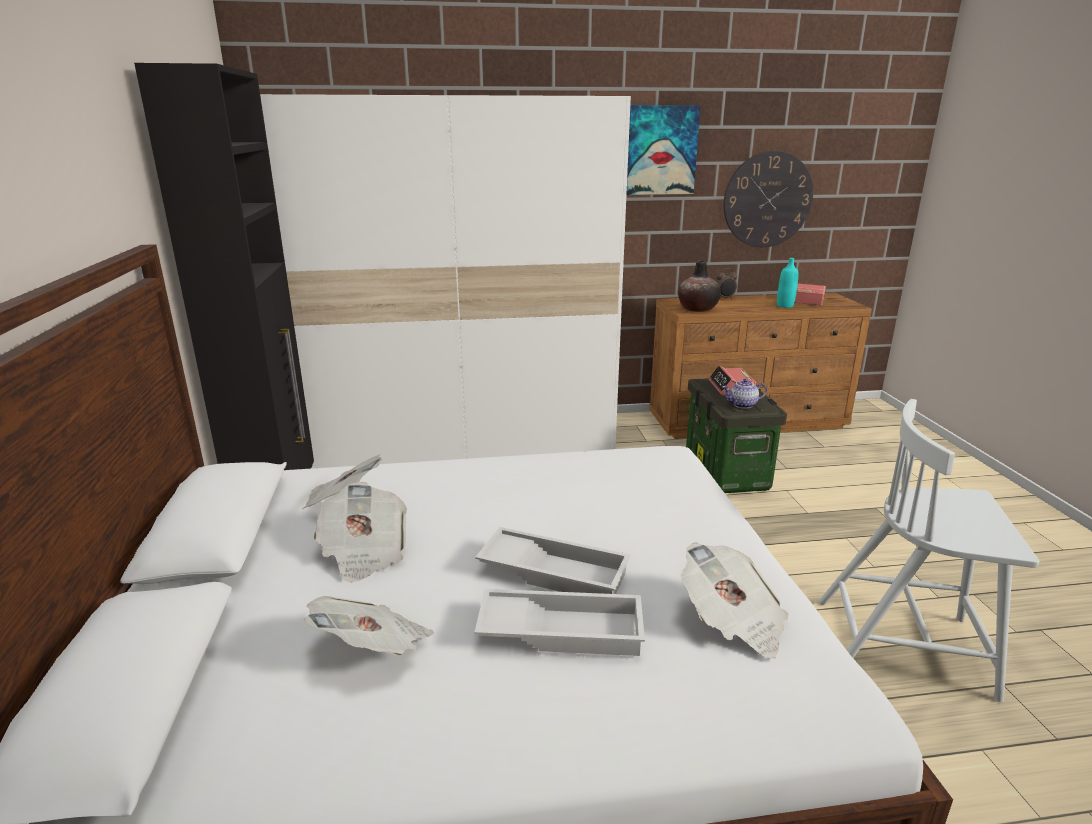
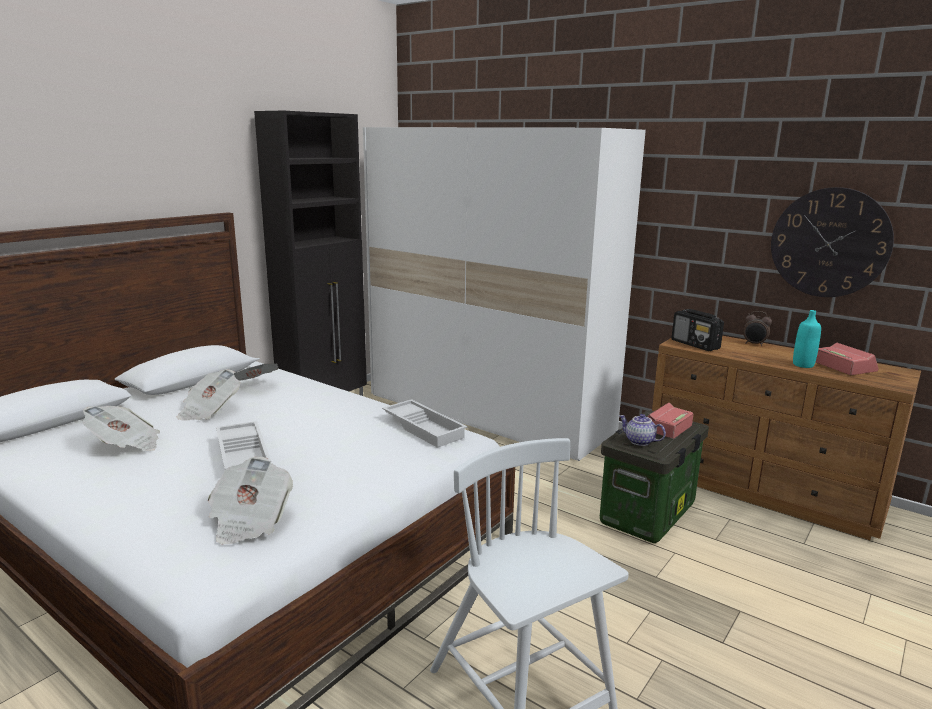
camera: 45 degrees right, 5 degrees down
white tray [474,589,645,656] -> white tray moved to [382,399,467,448]
picture [627,105,701,195] -> none
vase [678,260,721,312] -> radio [672,309,724,351]

